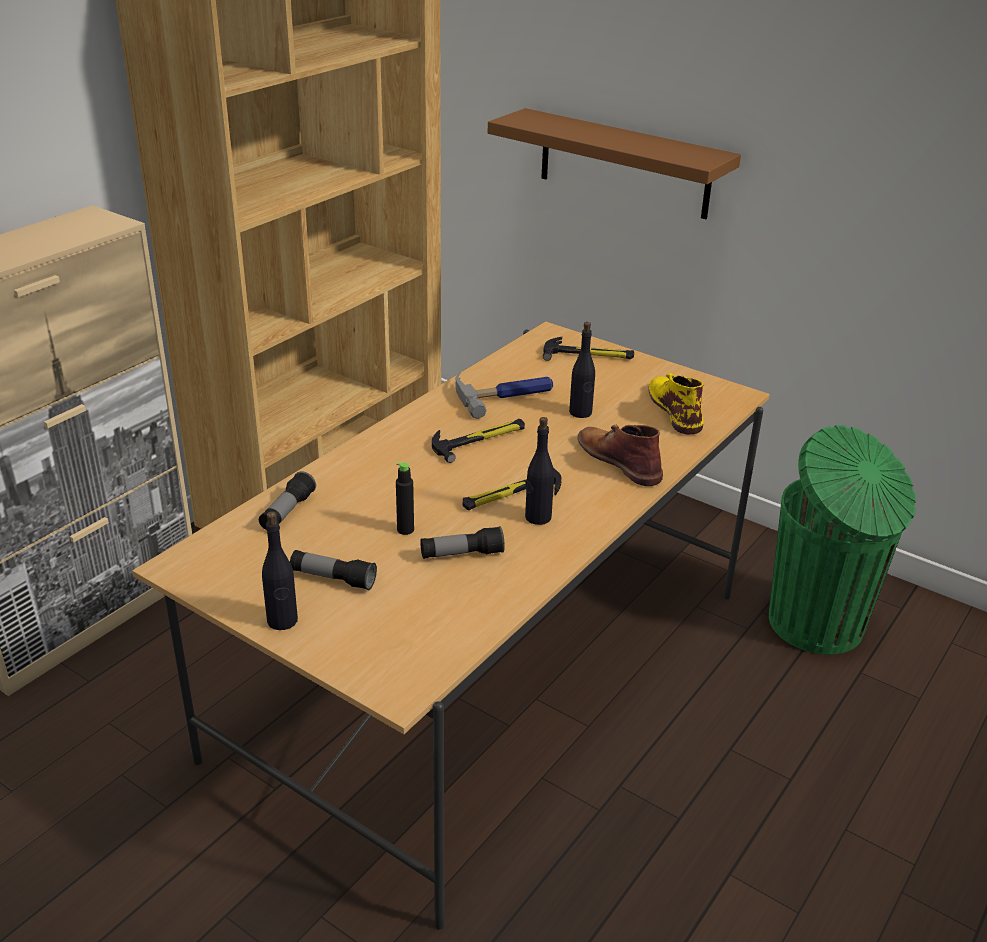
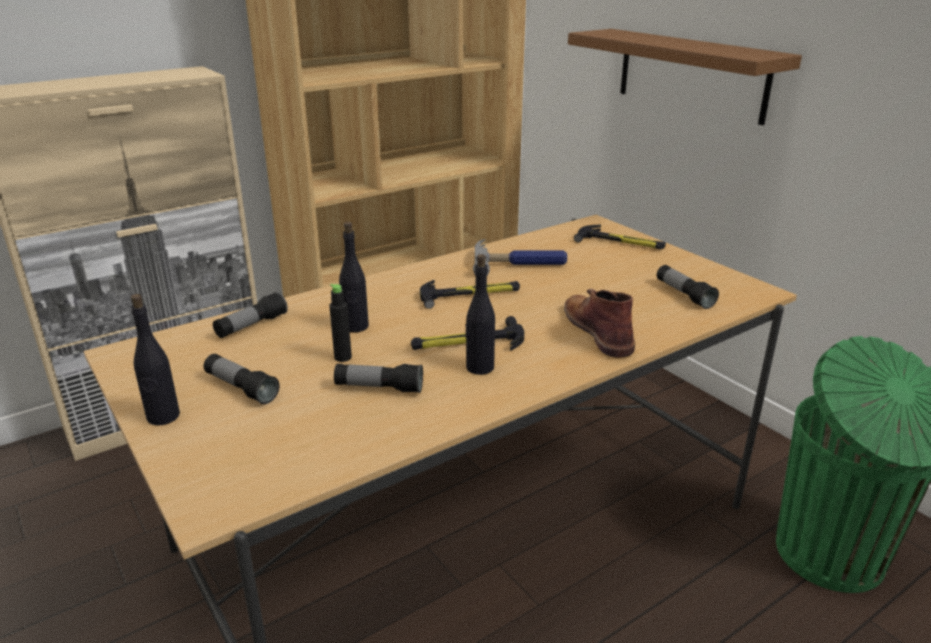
camera: 20 degrees right, 5 degrees down
black bottle [569,322,595,418] -> black bottle moved to [339,222,369,332]
yellow boot [648,373,704,434] -> flashlight [657,265,719,309]

